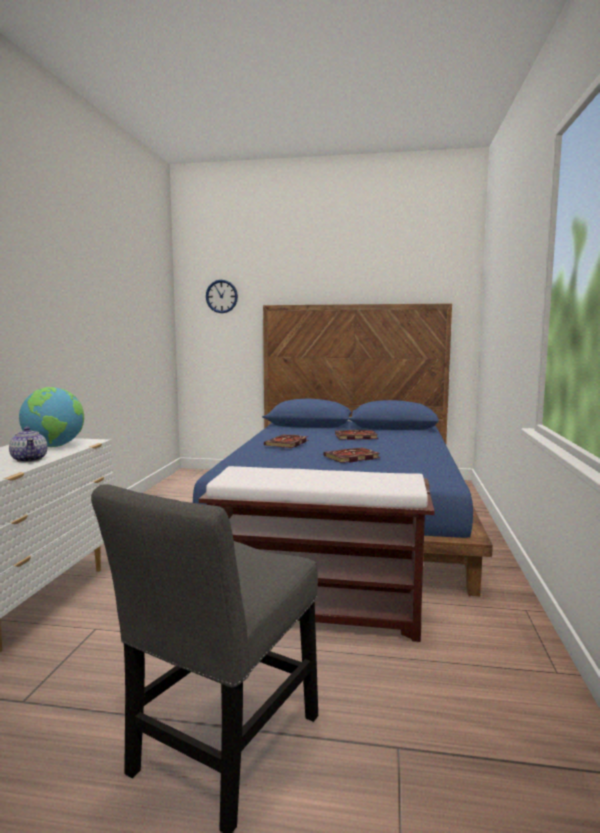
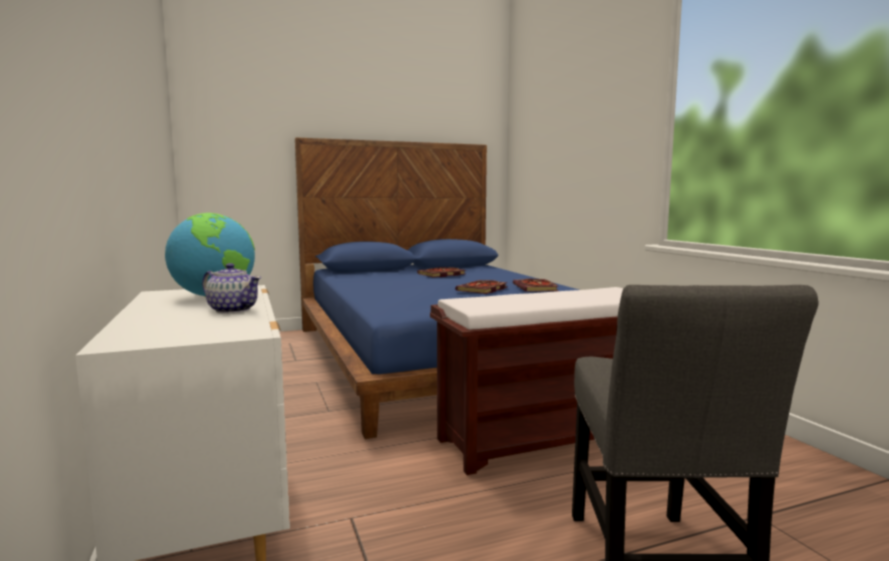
camera: 30 degrees left, 0 degrees up
wall clock [206,280,238,313] -> none
book [264,434,308,448] -> book moved to [513,279,559,292]

